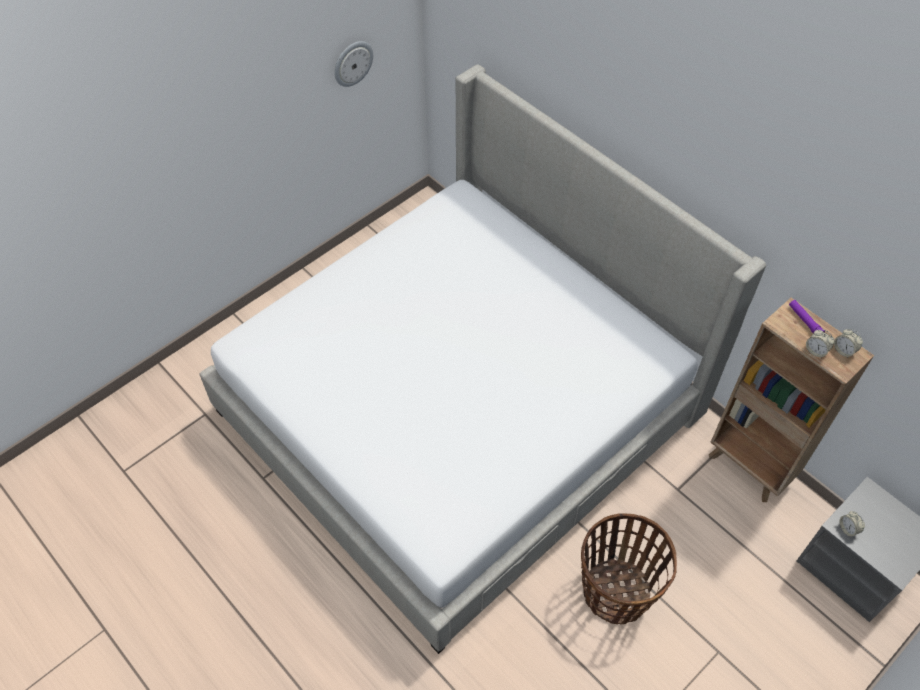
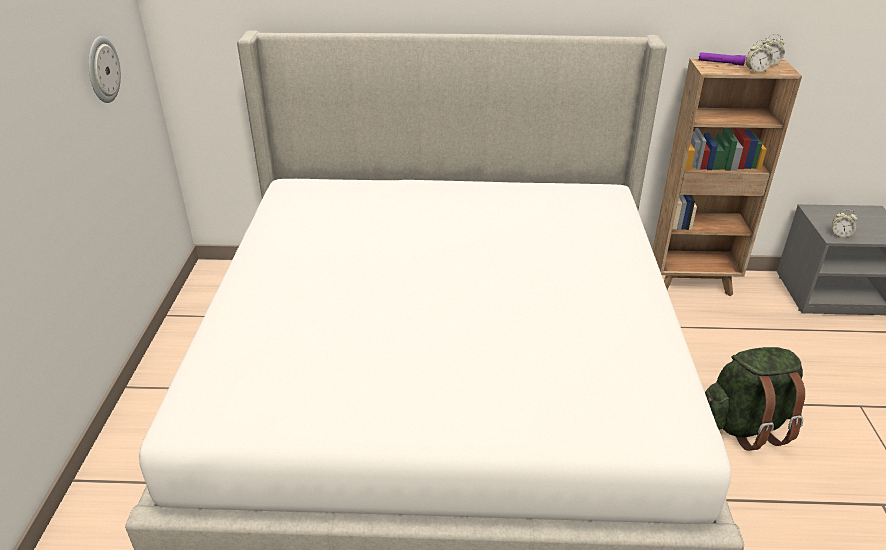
camera: 45 degrees left, 20 degrees down
basket [581,514,677,625] -> green backpack [705,347,805,451]

